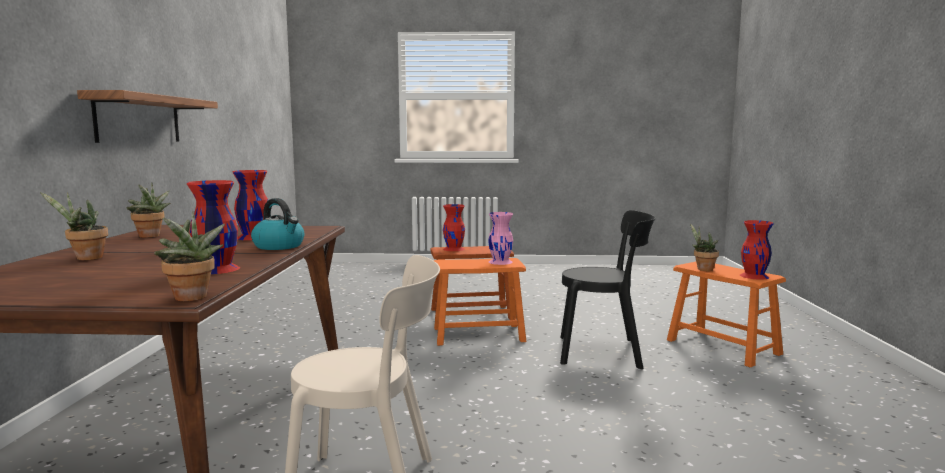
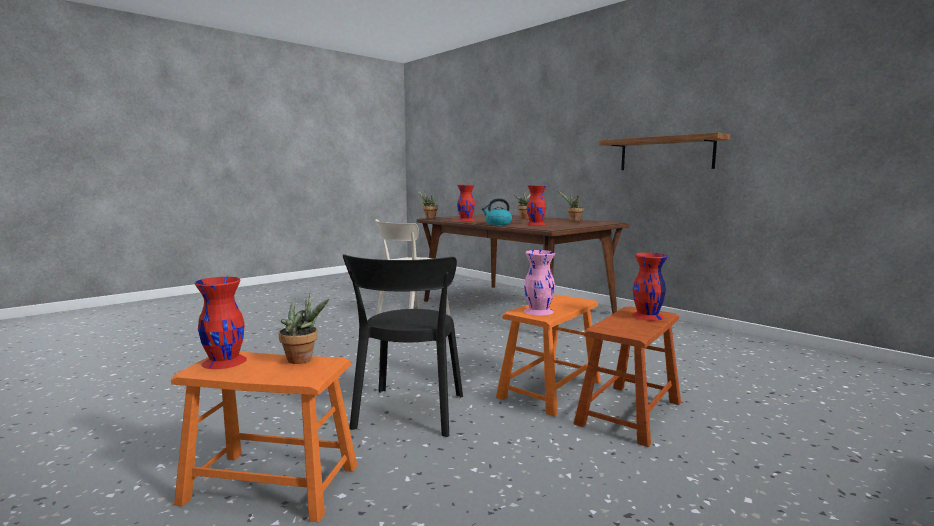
camera: 135 degrees right, 0 degrees up
black chair [560,210,656,369] -> black chair turned 45 degrees counterclockwise [343,254,463,437]

